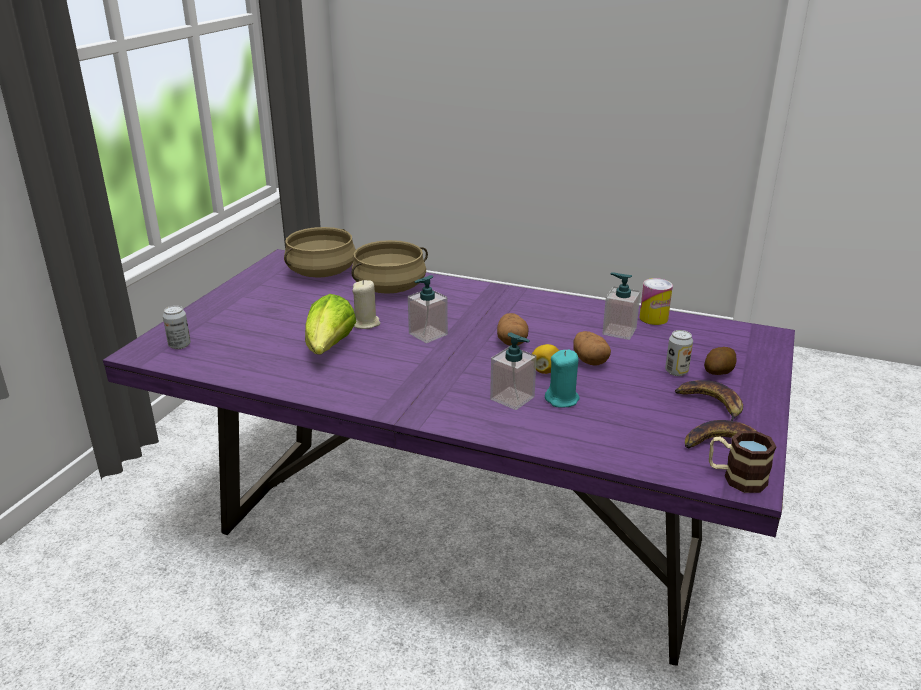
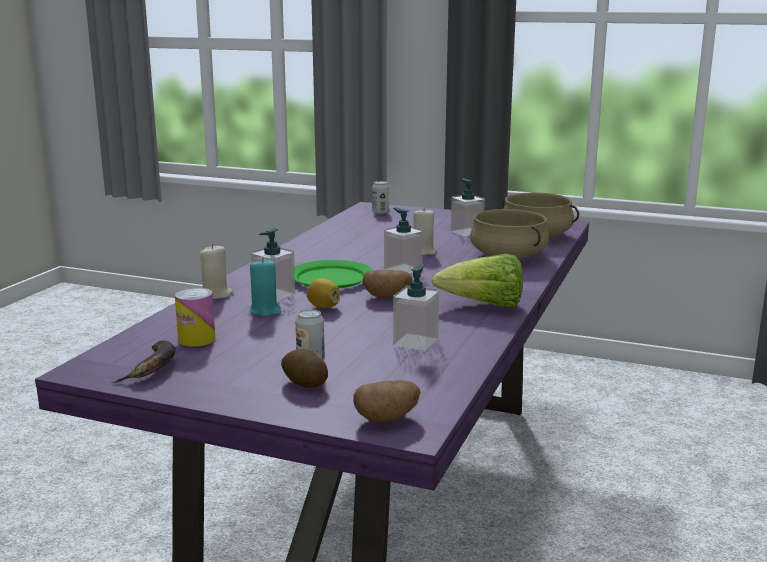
camera: 90 degrees right, 10 degrees down
lettuce [305,294,356,354] -> lettuce moved to [431,254,523,308]
potato [573,331,611,366] -> potato moved to [353,380,421,423]
can [639,278,673,325] -> can moved to [175,288,216,347]
banana [675,380,743,421] -> none
mug [709,431,776,493] -> none
none -> beige candle [199,244,233,299]
none -> green plate [295,260,372,288]
none -> soap dispenser [451,178,485,237]

